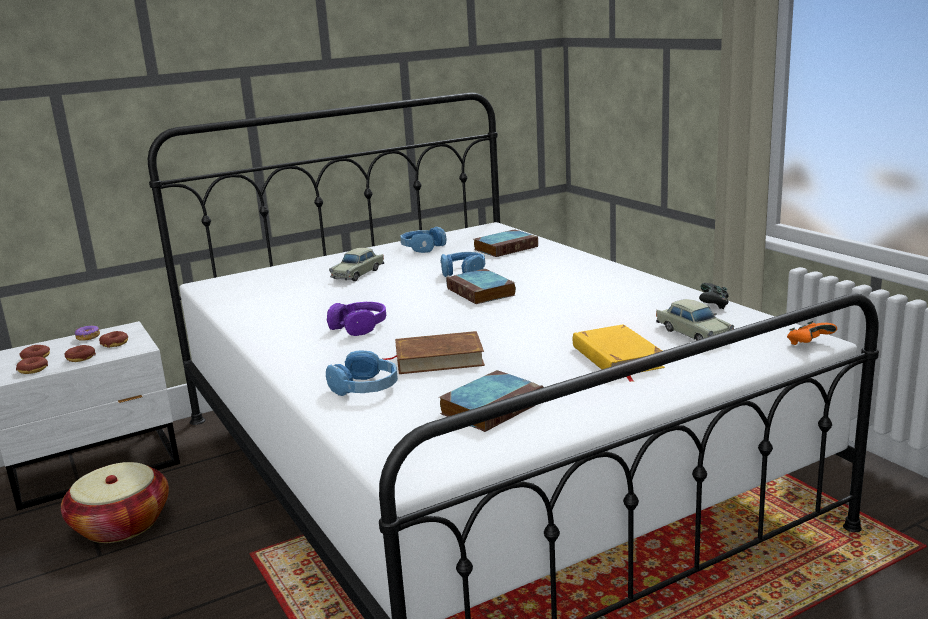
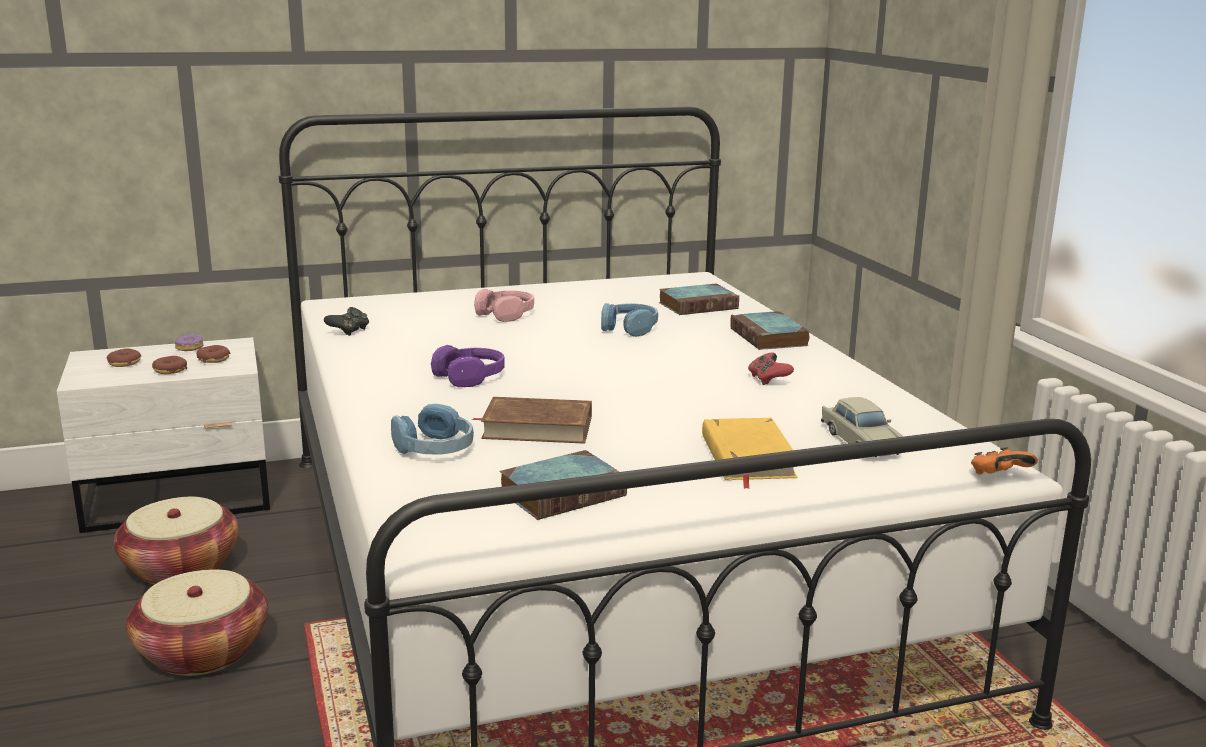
camera: 10 degrees right, 0 degrees up
donut [16,357,48,374] -> none
beige toy car [329,248,384,281] -> pink headphones [474,289,534,322]
blue headphones [400,227,447,253] -> none
book [446,269,516,304] -> book moved to [730,311,809,350]
black game controller [699,283,729,309] -> black game controller moved to [324,307,369,336]
none -> basket [126,569,268,676]
none -> red game controller [748,353,794,385]

